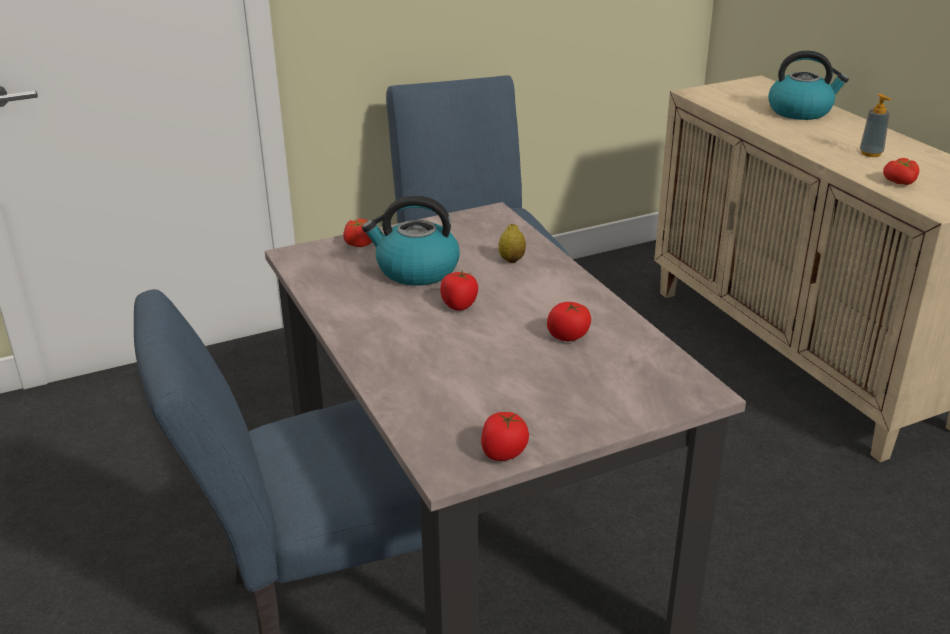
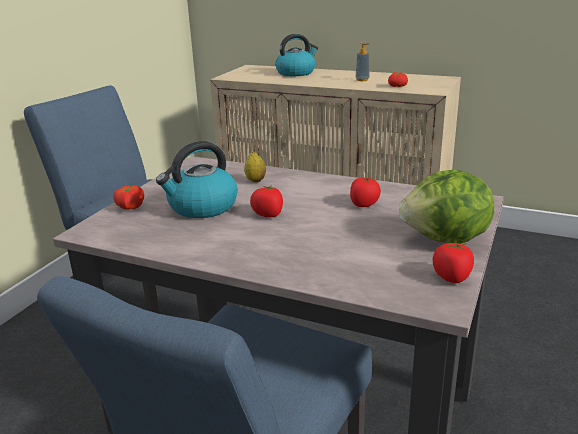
camera: 40 degrees left, 5 degrees down
none -> lettuce [399,170,494,244]

